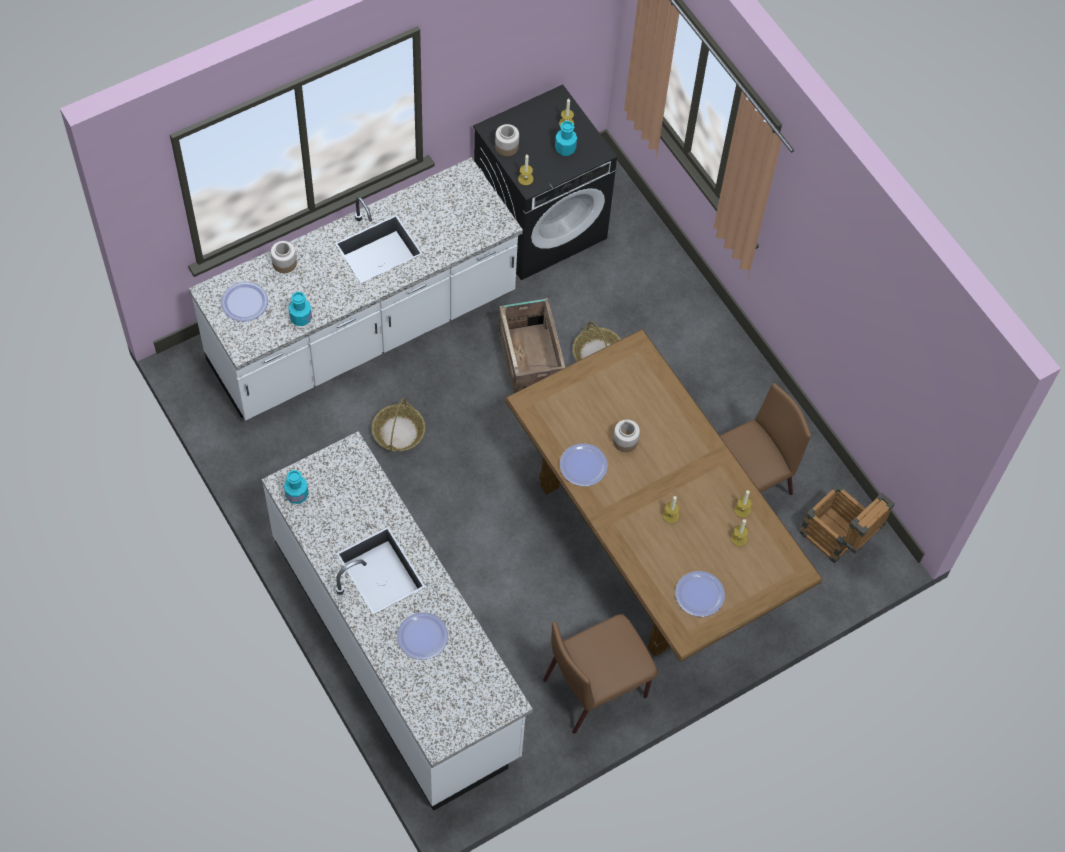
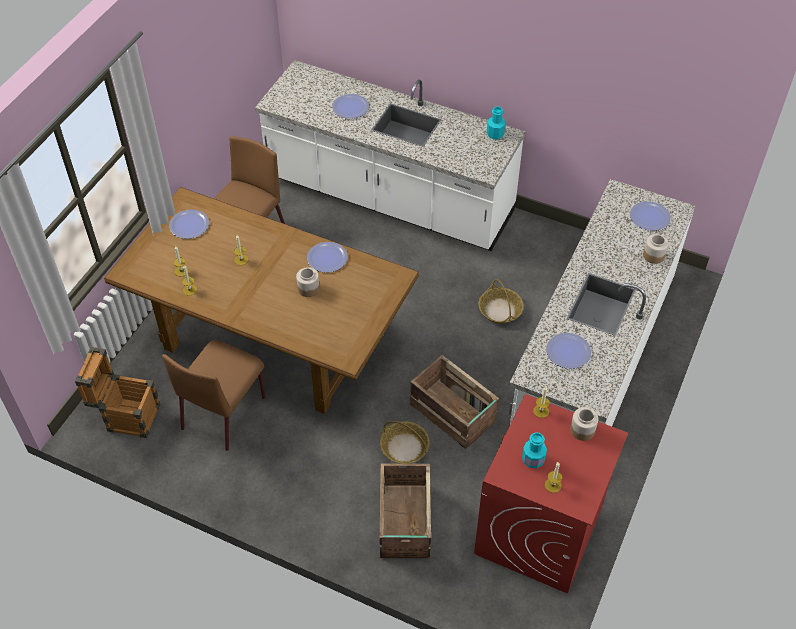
camera: 150 degrees right, 10 degrees down
turquoise bottle [288,292,312,326] -> none
black washing machine [473,85,617,280] -> red washing machine [474,394,628,594]
none -> crate [380,464,431,558]
none -> plate [546,333,591,369]

